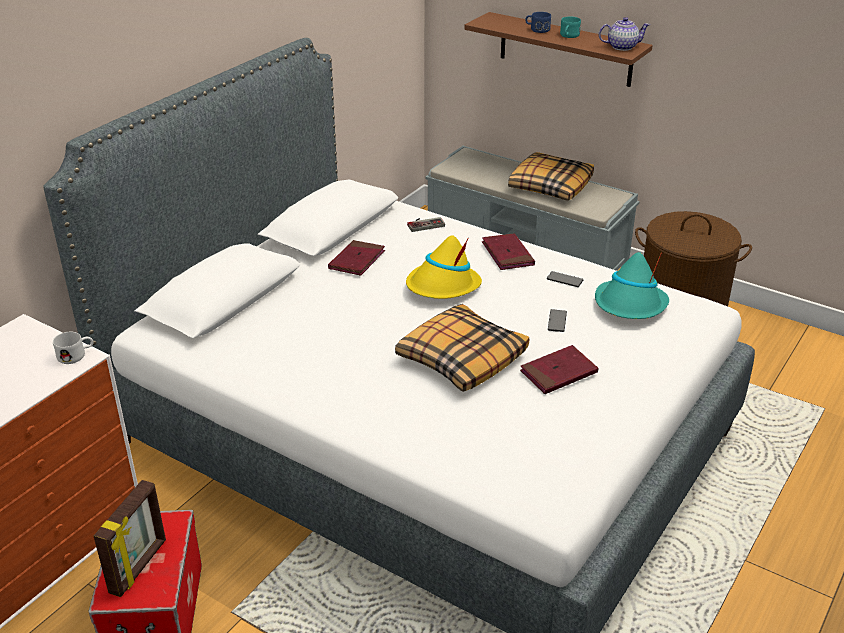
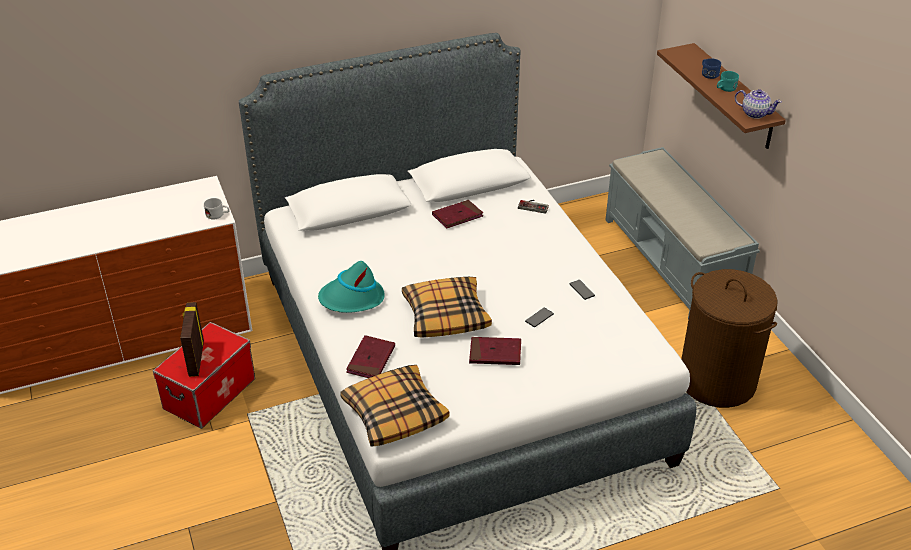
camera: 35 degrees right, 5 degrees up
picture frame [94,480,166,597] -> picture frame turned 120 degrees clockwise [180,302,204,377]
yellow hat [406,235,482,299] -> none
red book [482,233,535,270] -> red book moved to [346,335,395,378]
pillow [508,152,594,201] -> pillow moved to [340,365,450,447]
turquoise hat [595,252,669,319] -> turquoise hat moved to [318,261,385,313]

